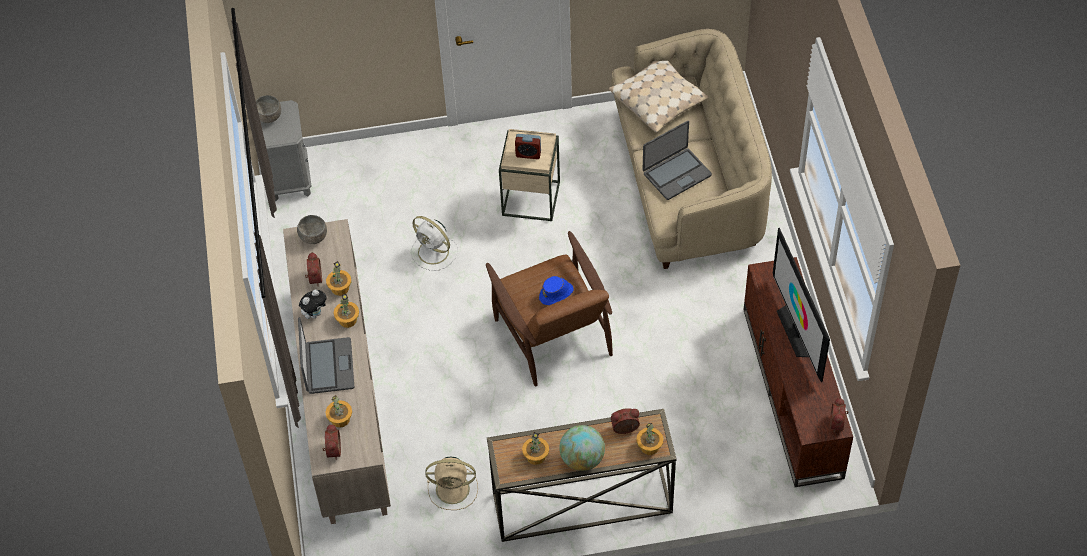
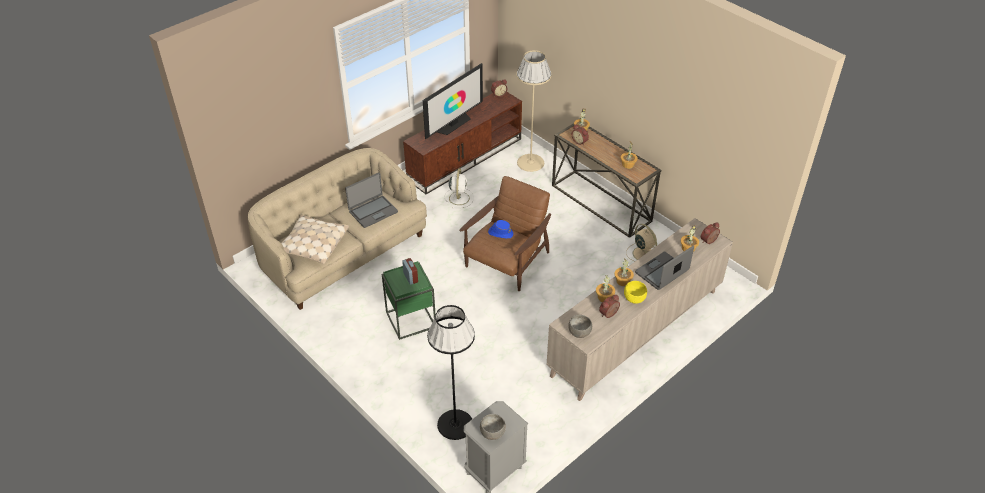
camera: 125 degrees left, 10 degrees down
plush toy [299,289,327,319] -> yellow bowl [624,281,647,304]
white fan [411,216,458,271] -> white fan moved to [445,168,474,209]
beige side table [499,129,560,221] -> green side table [382,261,436,340]
globe [559,425,605,471] -> none
laptop [643,121,712,200] -> laptop turned 120 degrees clockwise [345,173,398,228]
none -> black floor lamp [427,305,475,440]
none -> beige floor lamp [517,50,552,172]

